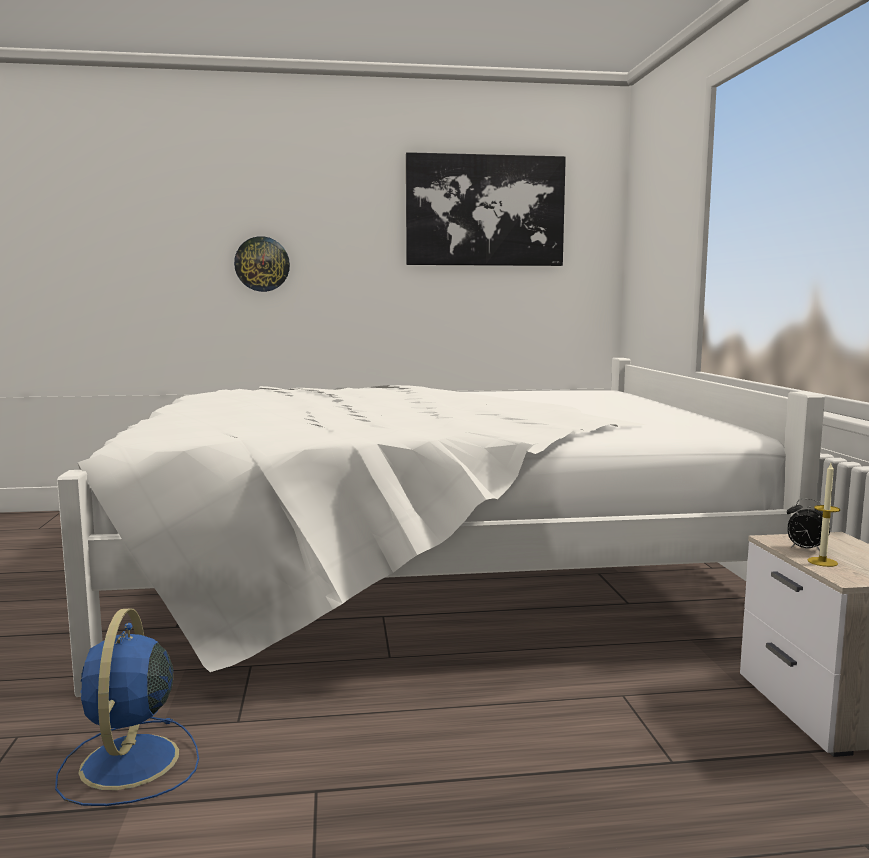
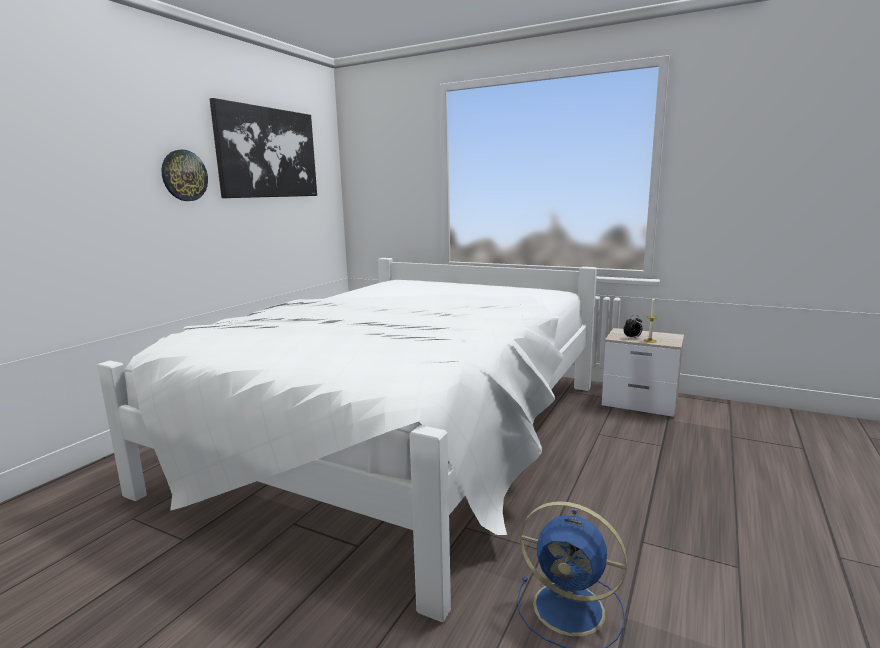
camera: 55 degrees left, 5 degrees up
wall clock [234,236,290,292] -> wall clock moved to [162,150,208,201]

